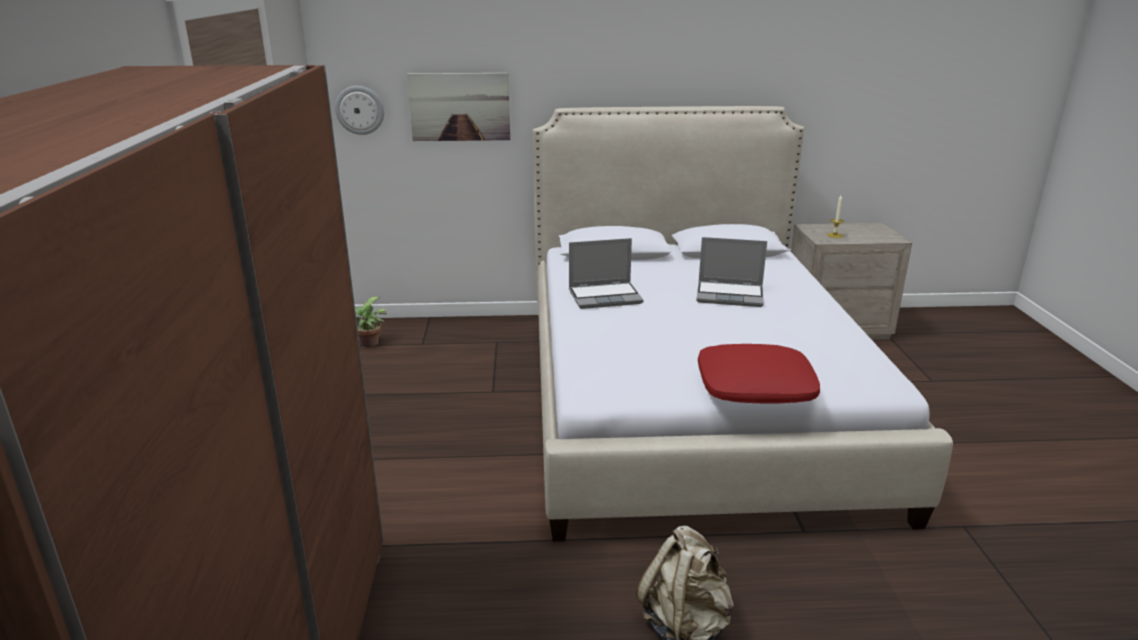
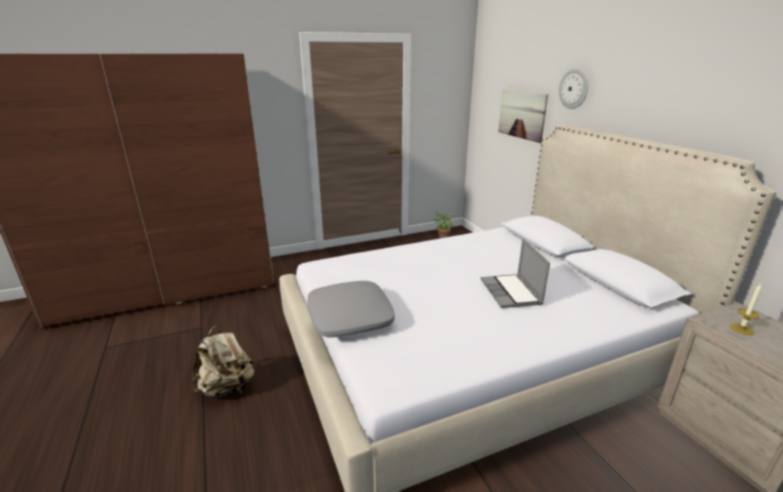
camera: 70 degrees right, 0 degrees up
wall clock [335,86,384,135] -> wall clock moved to [559,69,588,109]
laptop [569,238,643,309] -> none
red pillow [698,344,820,404] -> grey pillow [307,281,395,338]

